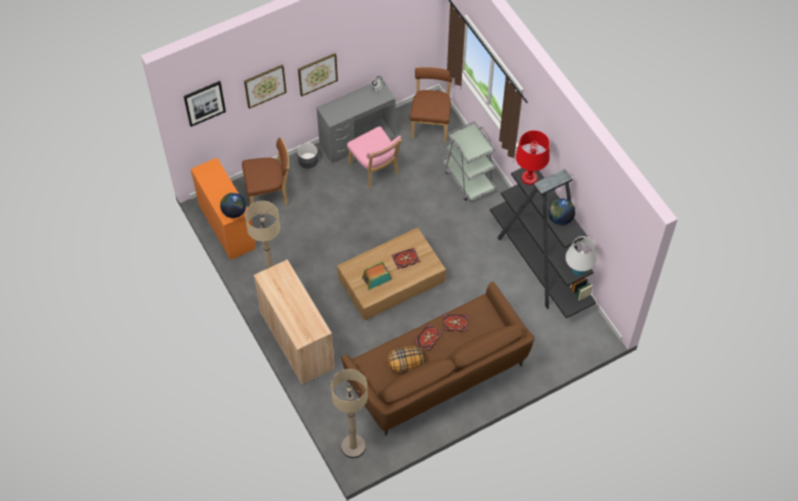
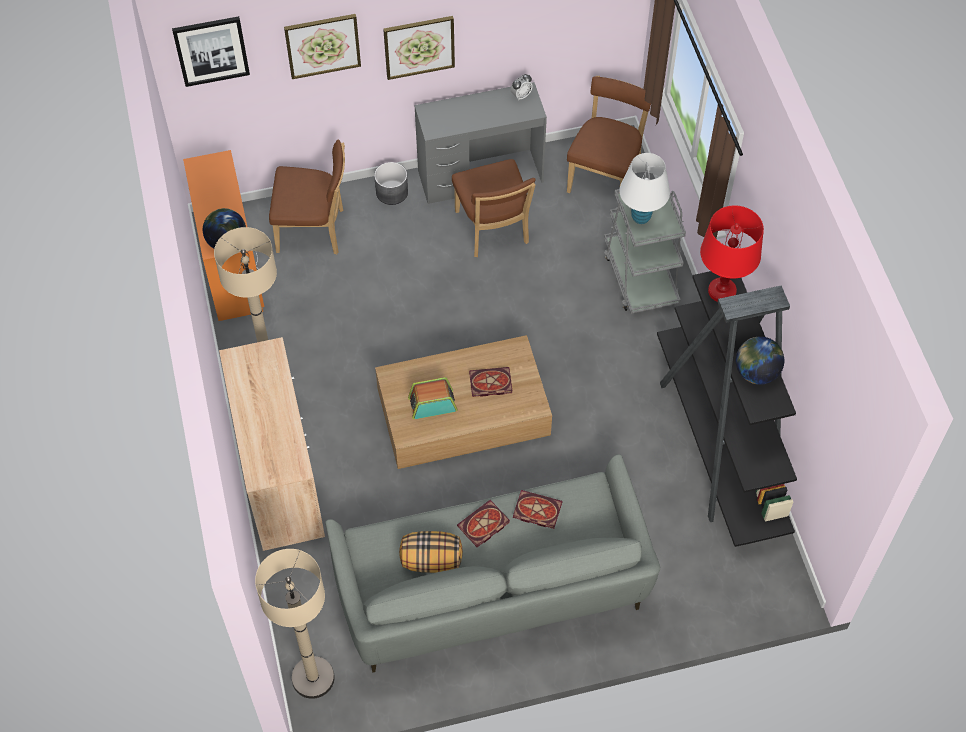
camera: 15 degrees right, 0 degrees up
brown sofa [341,282,534,435] -> grey sofa [325,454,660,673]
pink chair [347,126,402,189] -> brown chair [452,159,536,257]
white table lamp [565,236,597,276] -> white table lamp moved to [619,153,670,224]

